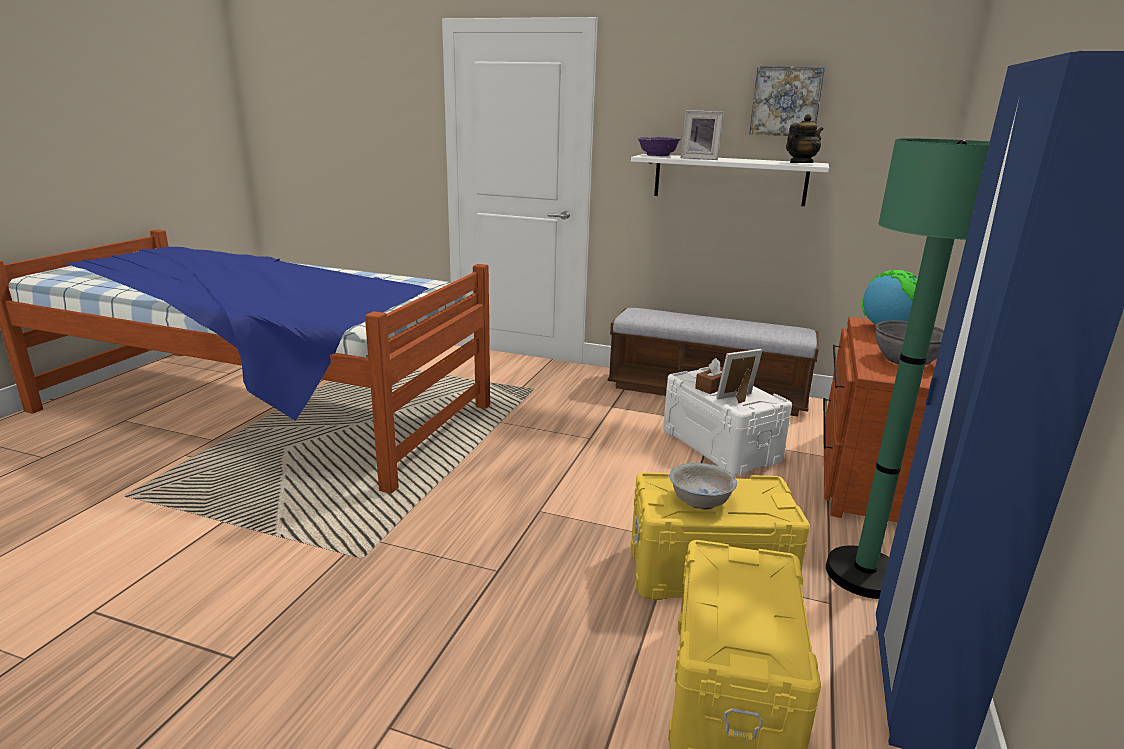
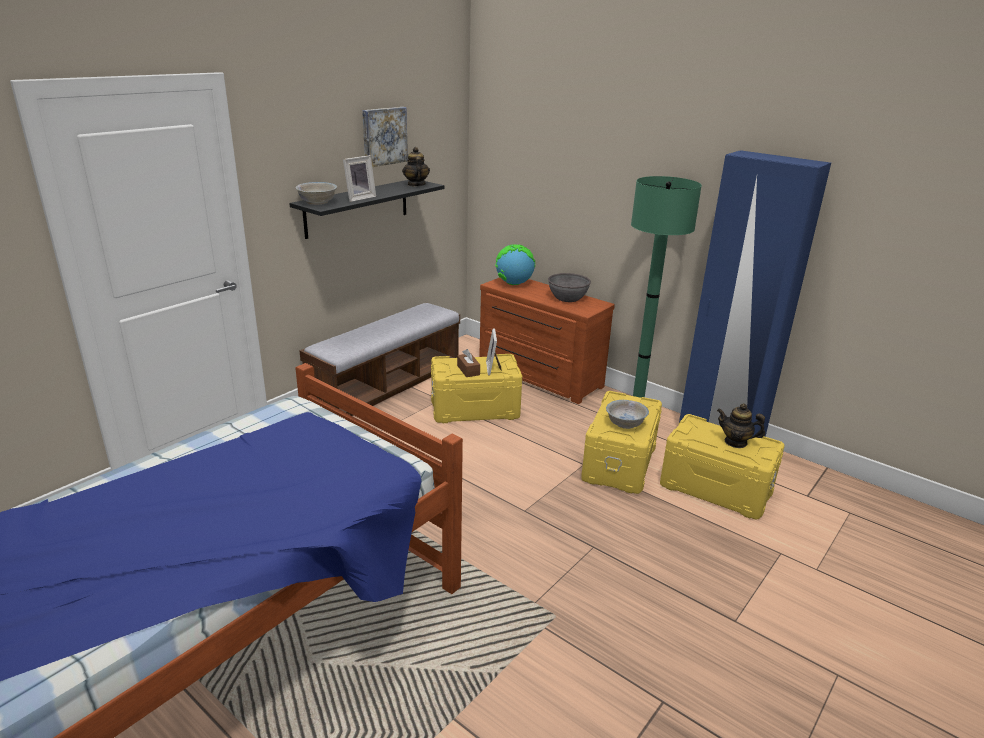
camera: 70 degrees left, 5 degrees up
white shelf [631,154,829,206] -> black shelf [289,180,444,239]
purple bowl [638,137,681,156] -> white bowl [295,182,337,205]
white storage box [663,367,792,475] -> yellow storage box [431,354,522,423]
none -> teapot [717,404,765,448]

